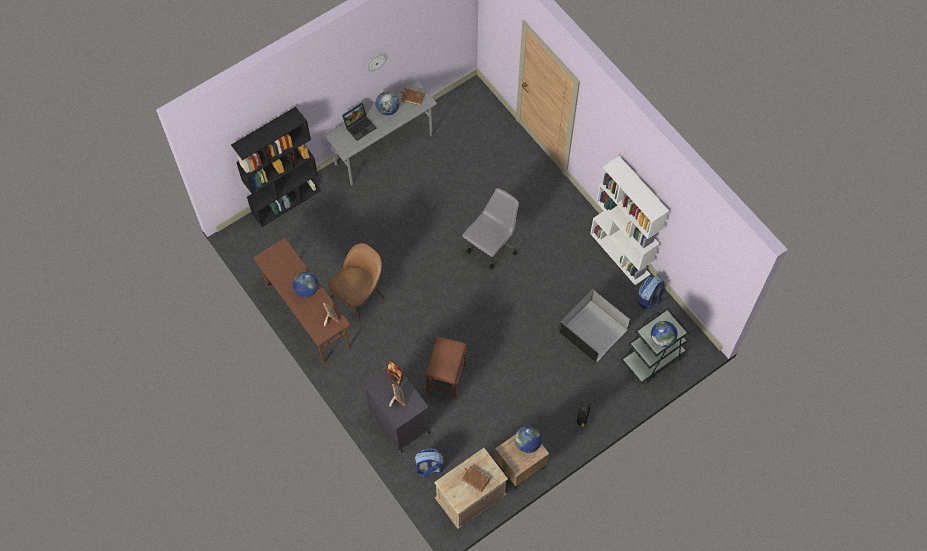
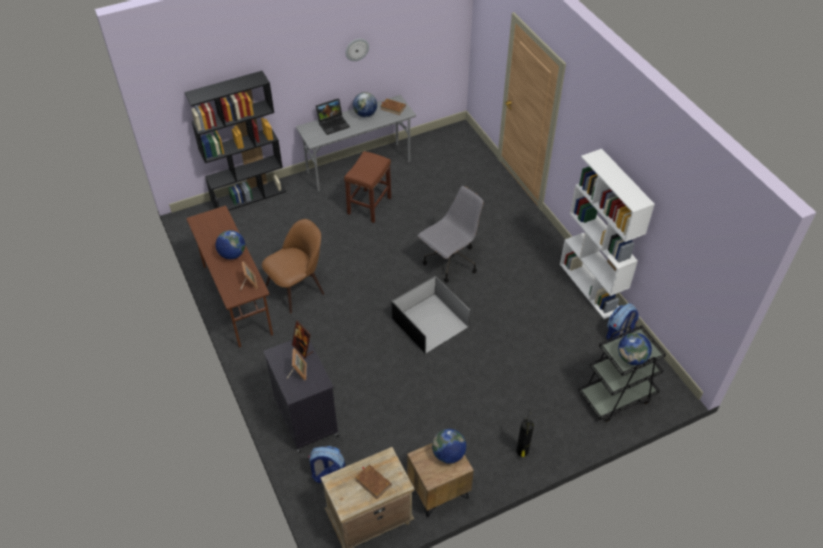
camera: 10 degrees right, 15 degrees down
brown stool [425,337,467,400] -> brown stool moved to [344,151,391,223]
black storage box [559,289,630,362] -> black storage box moved to [392,275,470,353]

